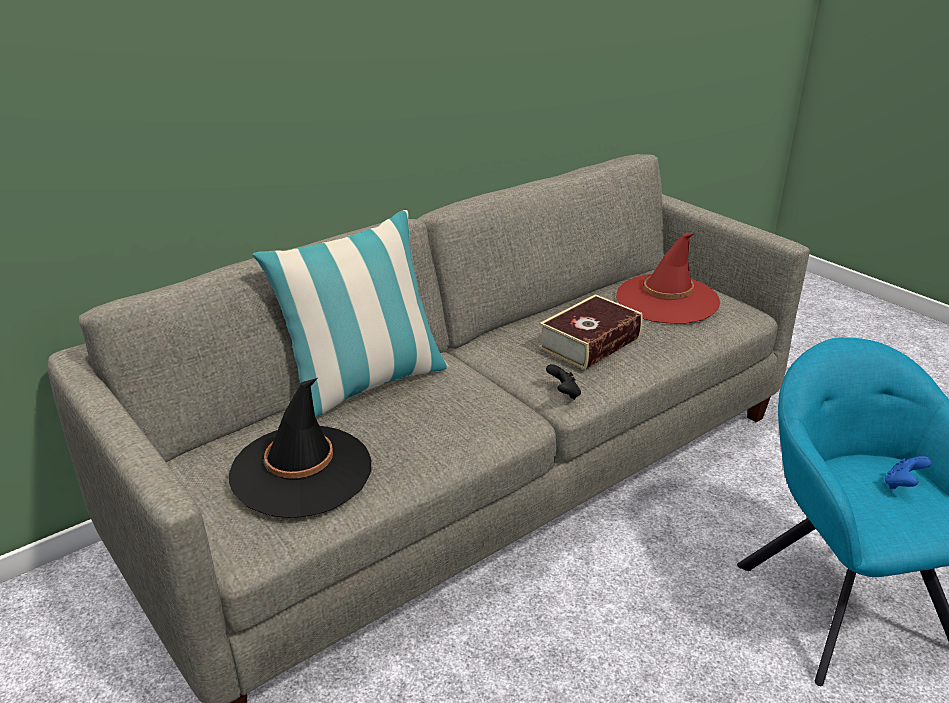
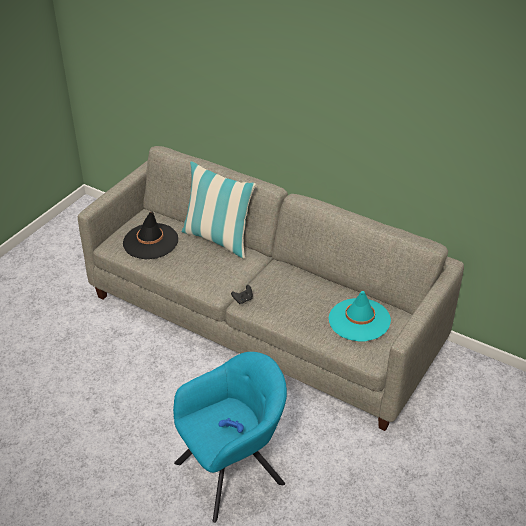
camera: 70 degrees right, 10 degrees up
book [538,294,643,370] -> none
red hat [616,233,720,324] -> turquoise hat [329,291,391,342]

